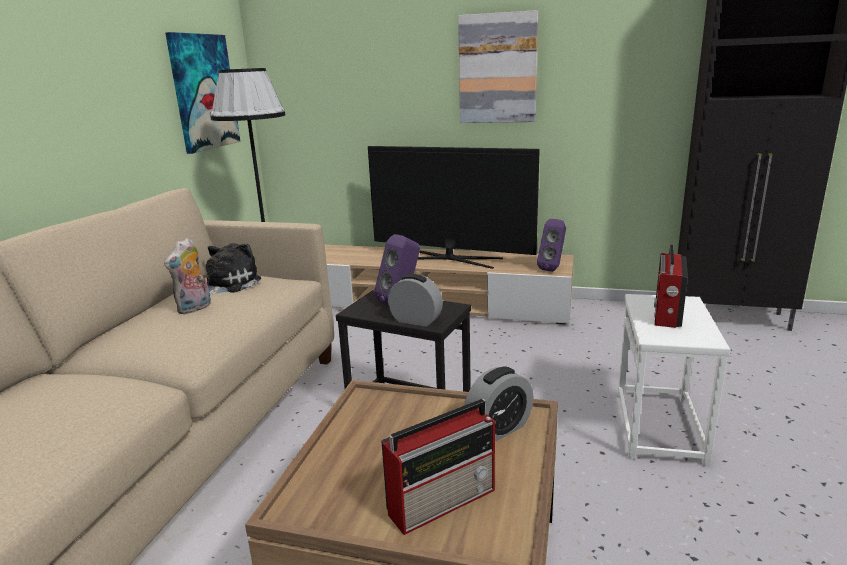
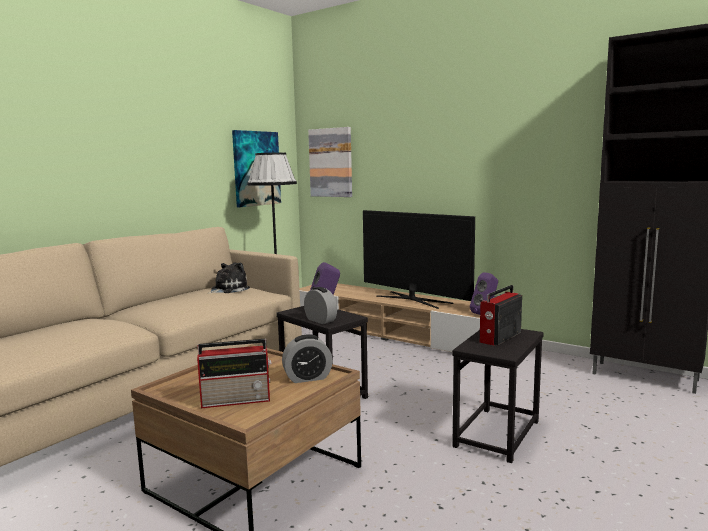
camera: 20 degrees right, 10 degrees down
plush toy [164,238,211,314] -> none
picture [458,10,538,123] -> picture moved to [308,127,352,197]
white side table [618,294,731,467] -> black side table [452,329,544,463]

